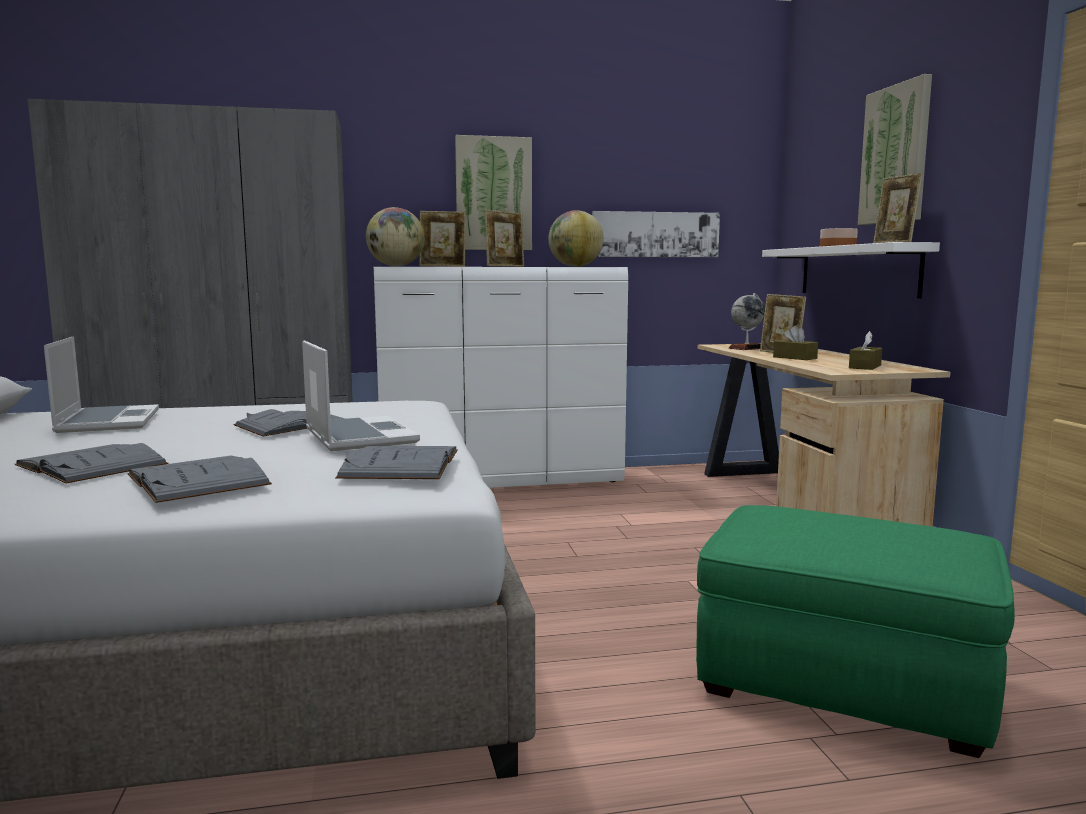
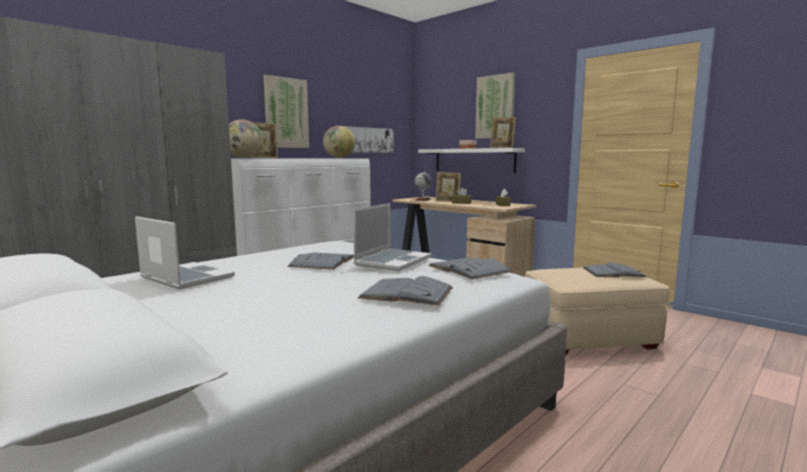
camera: 35 degrees left, 0 degrees up
grey book [15,443,169,484] -> grey book moved to [583,262,647,277]
laptop [302,341,420,451] -> laptop turned 90 degrees clockwise [353,203,431,271]
picture frame [485,210,524,267] -> none
green ottoman [696,505,1015,758] -> beige ottoman [525,268,670,355]

